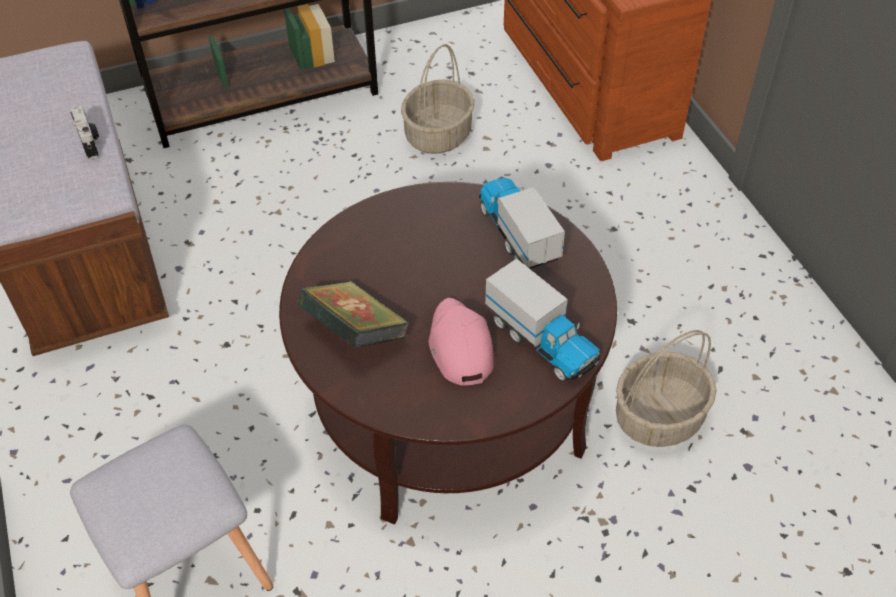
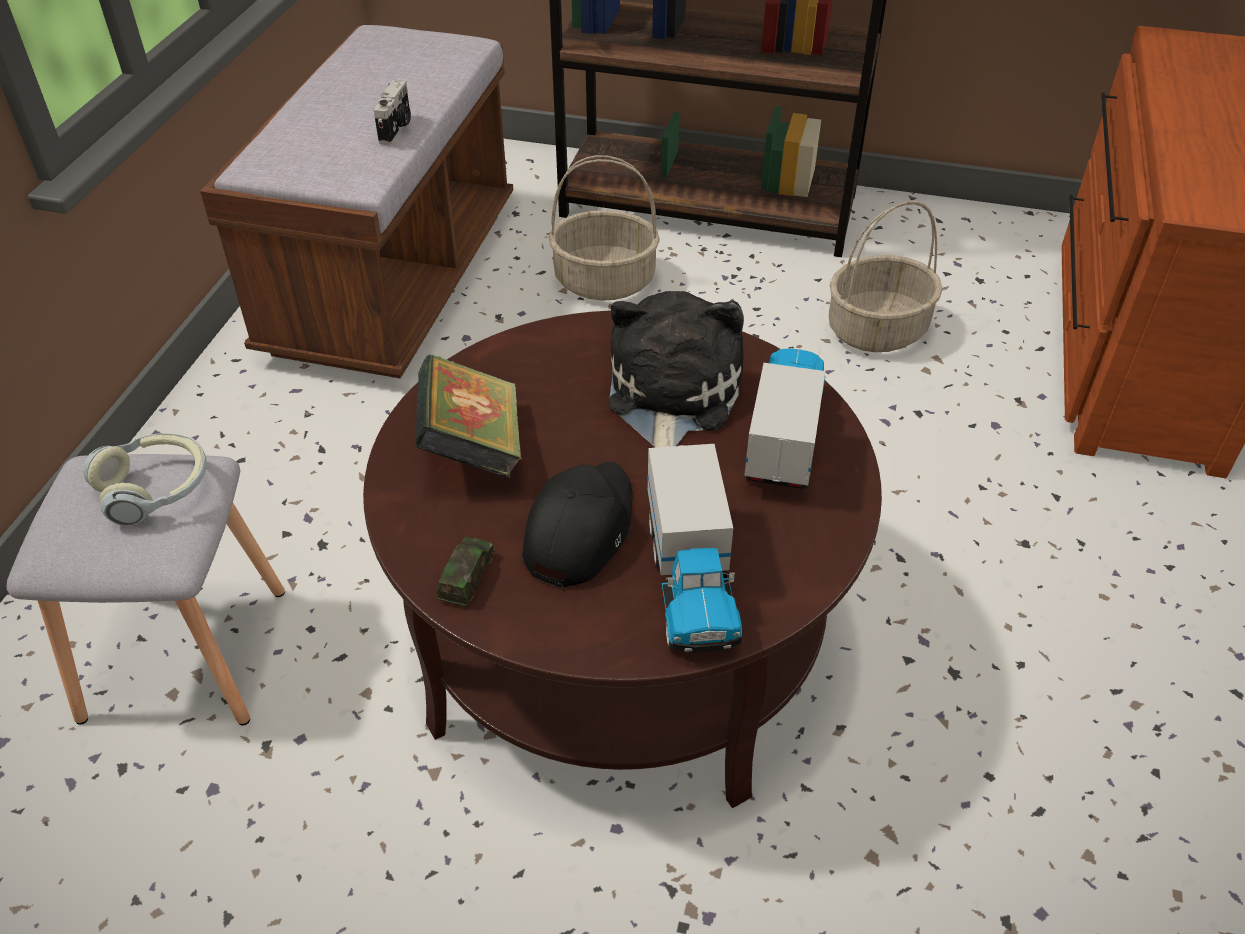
camera: 35 degrees right, 5 degrees down
pink cap [429,298,494,386] -> black cap [522,462,633,588]
basket [616,330,717,447] -> basket moved to [549,155,660,300]
none -> headphones [83,433,207,526]
none -> toy car [437,537,495,606]
none -> plush toy [608,291,744,448]

